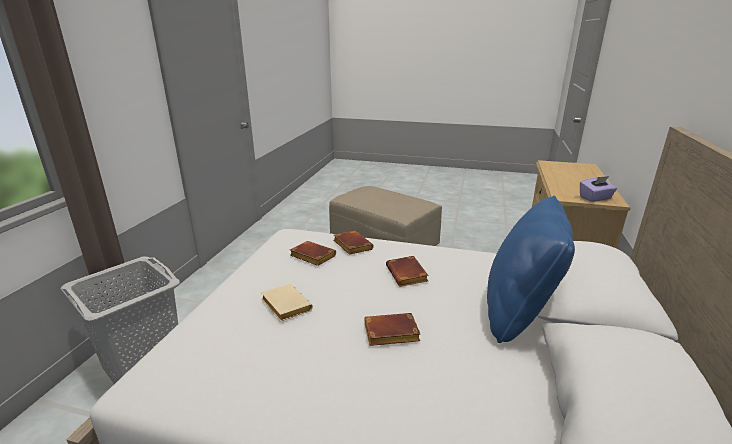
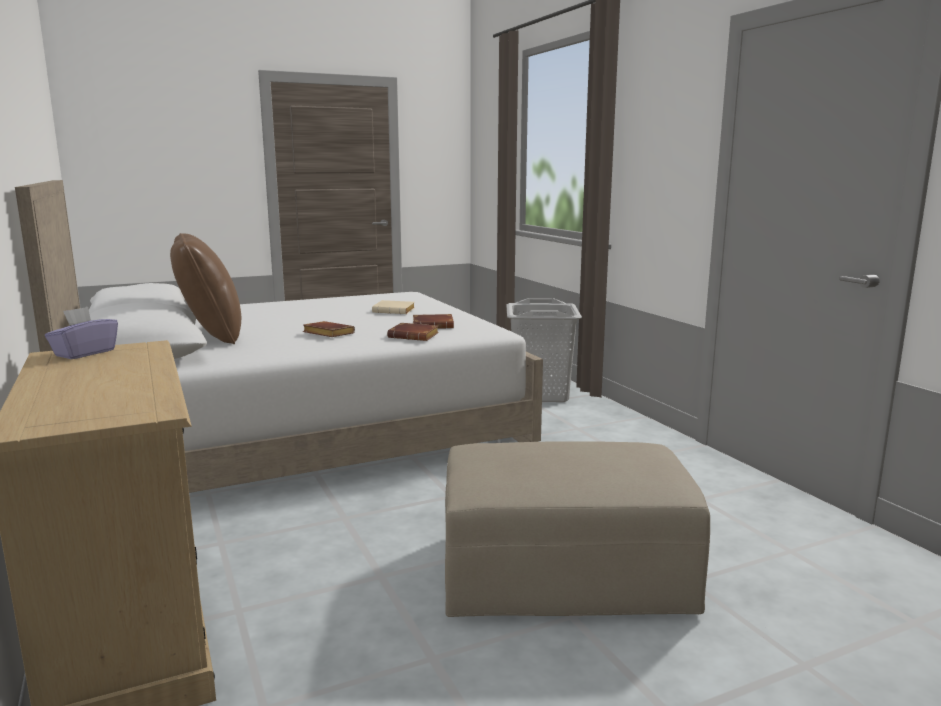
camera: 140 degrees right, 10 degrees down
brown book [365,313,420,346] -> none
blue pillow [487,196,575,343] -> brown pillow [170,233,241,344]

